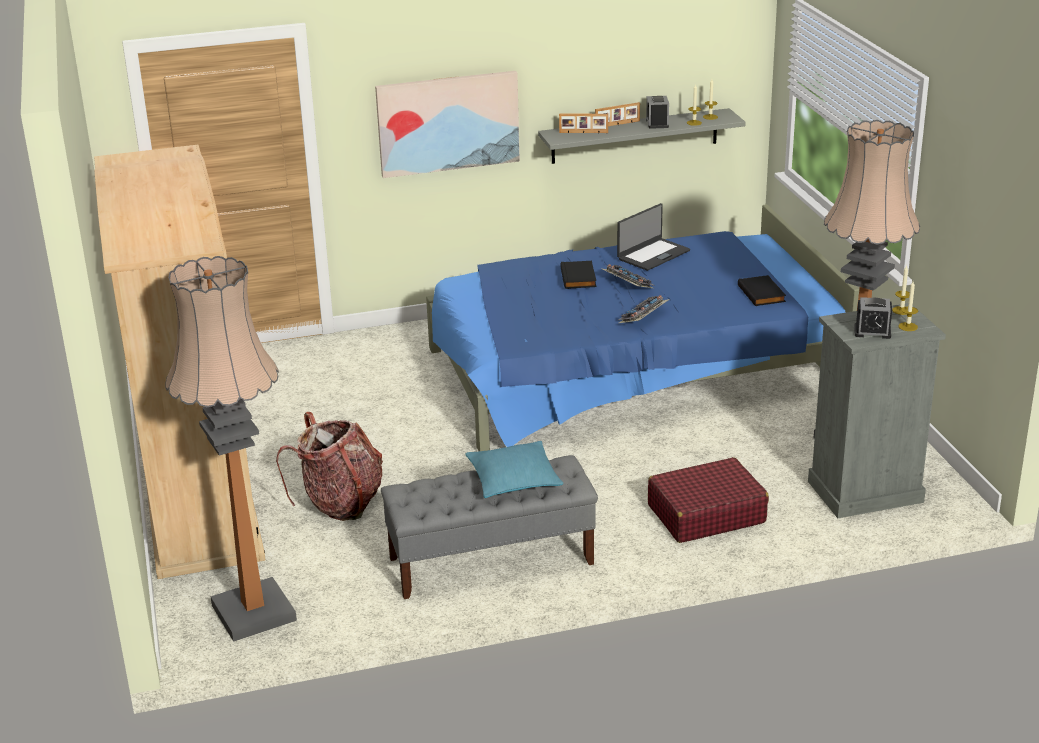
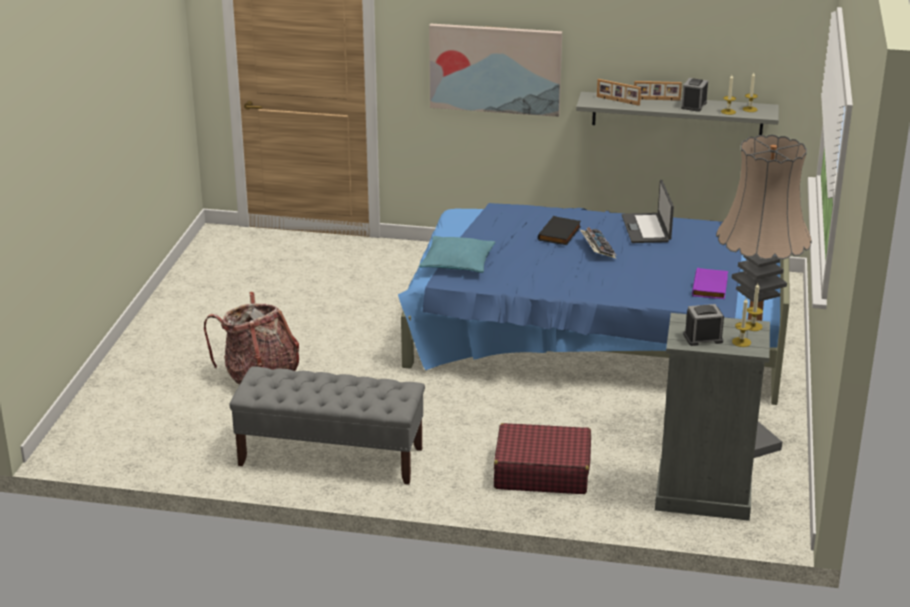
camera: 25 degrees right, 0 degrees up
beige wardrobe [94,145,265,579] -> none
floor lamp [165,256,297,642] -> none
turquoise pillow [465,441,564,498] -> turquoise pillow moved to [419,236,495,273]
laptop [617,203,690,271] -> laptop turned 105 degrees clockwise [622,180,674,243]
keyboard [618,295,670,323] -> none
black book [738,275,786,306] -> purple book [692,268,728,299]
alarm clock [854,297,892,339] -> alarm clock turned 135 degrees clockwise [683,304,724,346]

